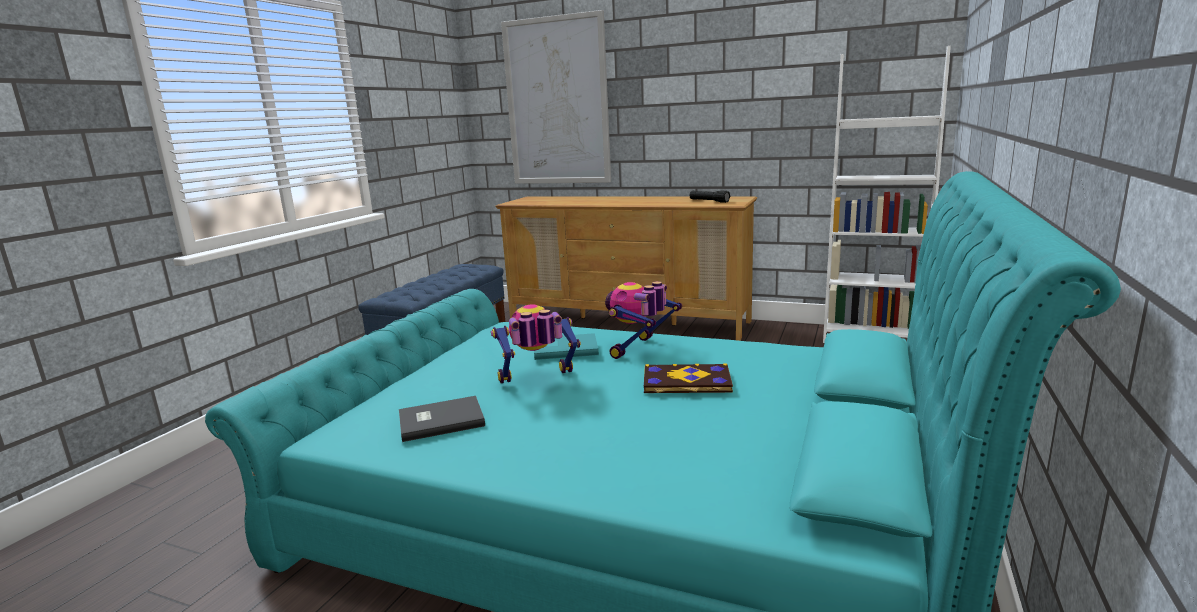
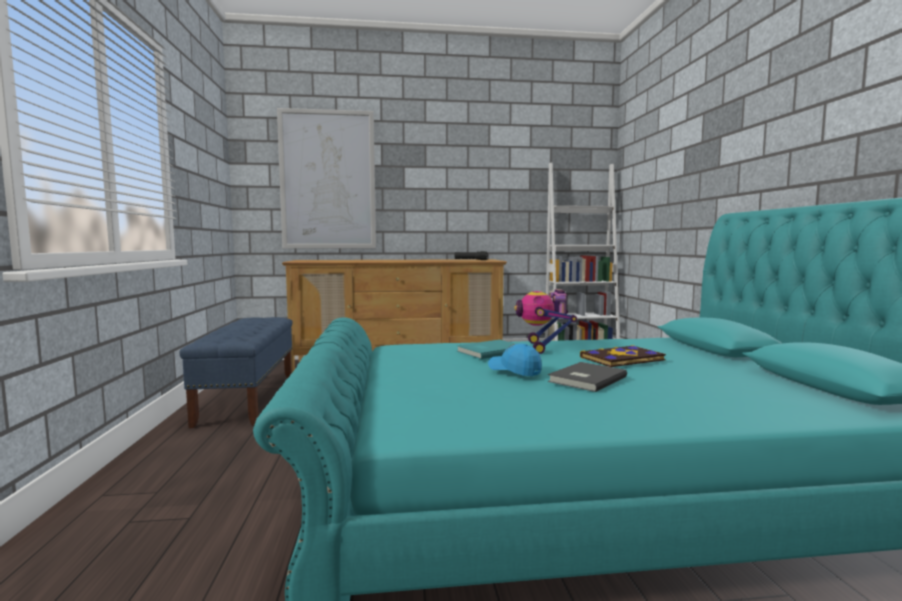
camera: 30 degrees left, 10 degrees down
grey book [399,396,485,442] -> grey book moved to [548,362,627,392]
toy robot [491,305,581,383] -> blue cap [488,343,542,376]

